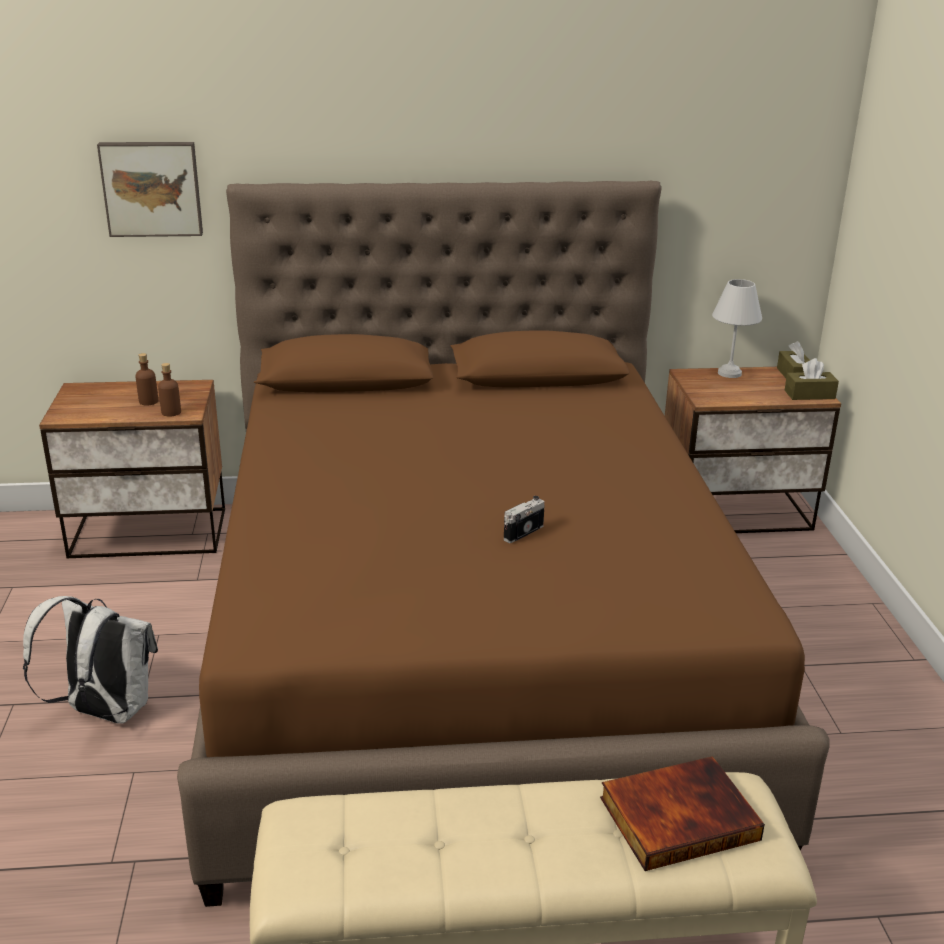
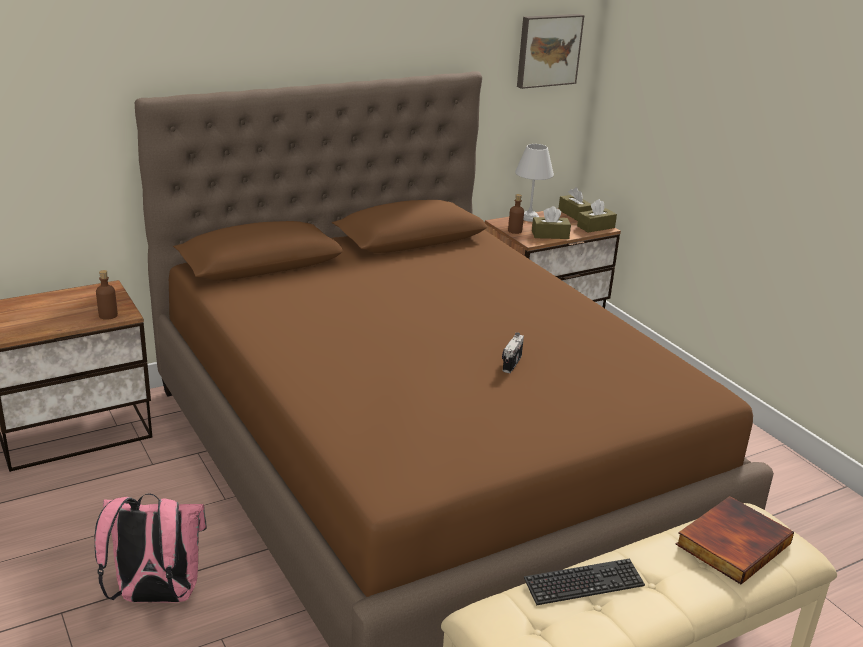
camera: 25 degrees left, 0 degrees up
white backpack [23,596,158,724] -> pink backpack [94,493,207,602]
picture [97,142,203,237] -> picture moved to [517,14,584,89]
brown bottle [135,353,158,406] -> brown bottle moved to [508,194,524,234]
none -> keyboard [524,558,645,605]
none -> brown tissue box [532,206,571,239]

